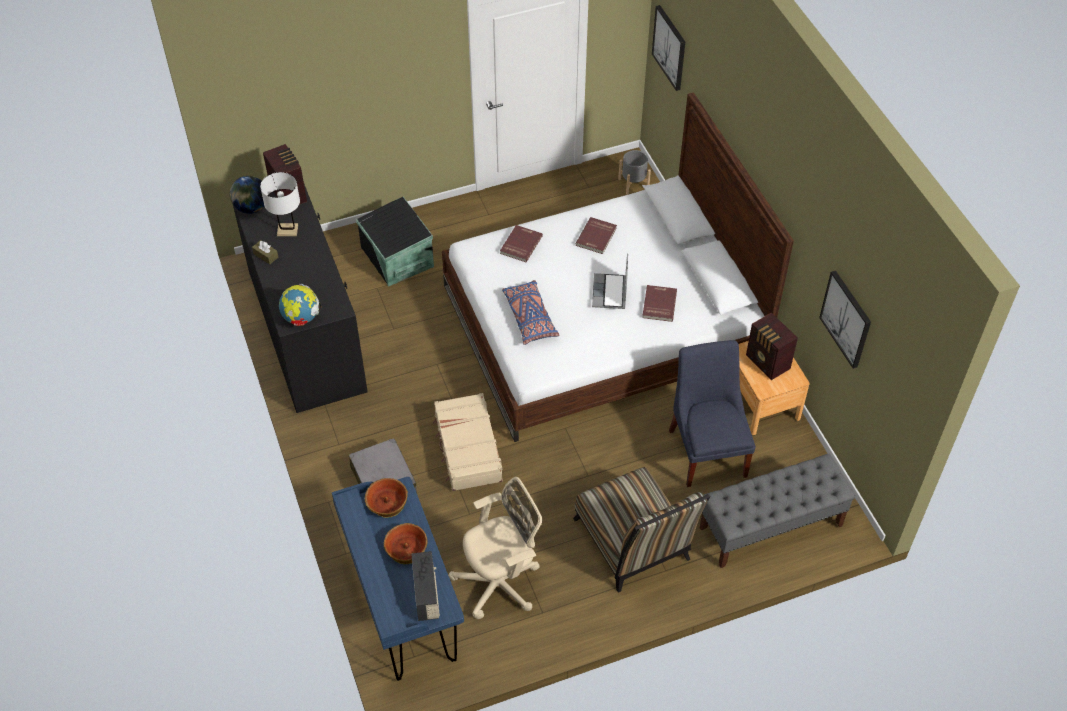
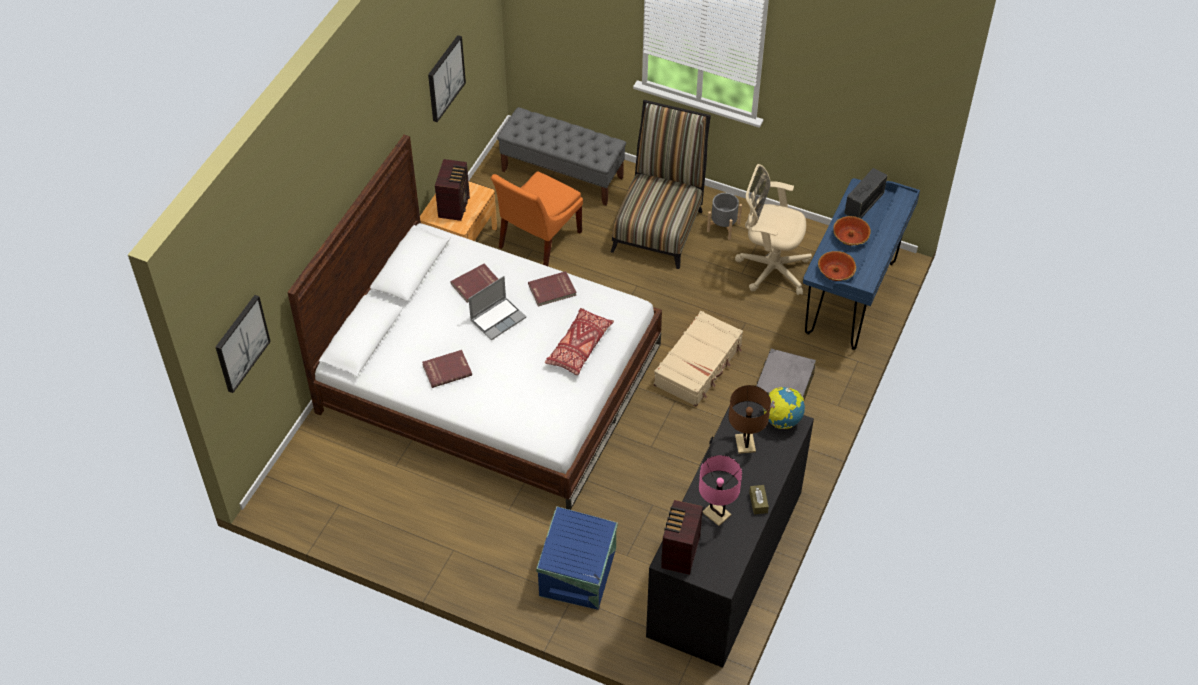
camera: 135 degrees left, 0 degrees up
globe [230,176,264,214] -> none
white table lamp [260,172,300,236] -> pink table lamp [699,455,742,526]
black storage box [356,197,434,287] -> blue storage box [536,506,618,610]
red book [500,225,543,262] -> red book moved to [528,271,576,307]
blue pillow [502,280,560,345] -> red pillow [545,308,614,375]
grey planter [618,150,651,195] -> grey planter moved to [707,193,742,240]
blue chair [669,340,756,487] -> orange chair [491,171,583,266]
none -> brown table lamp [728,385,771,454]

